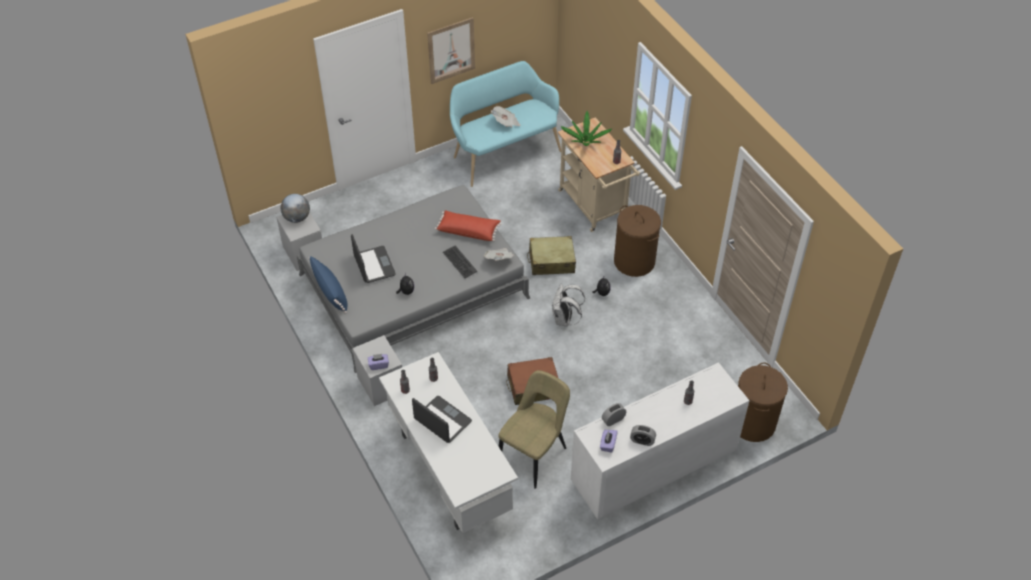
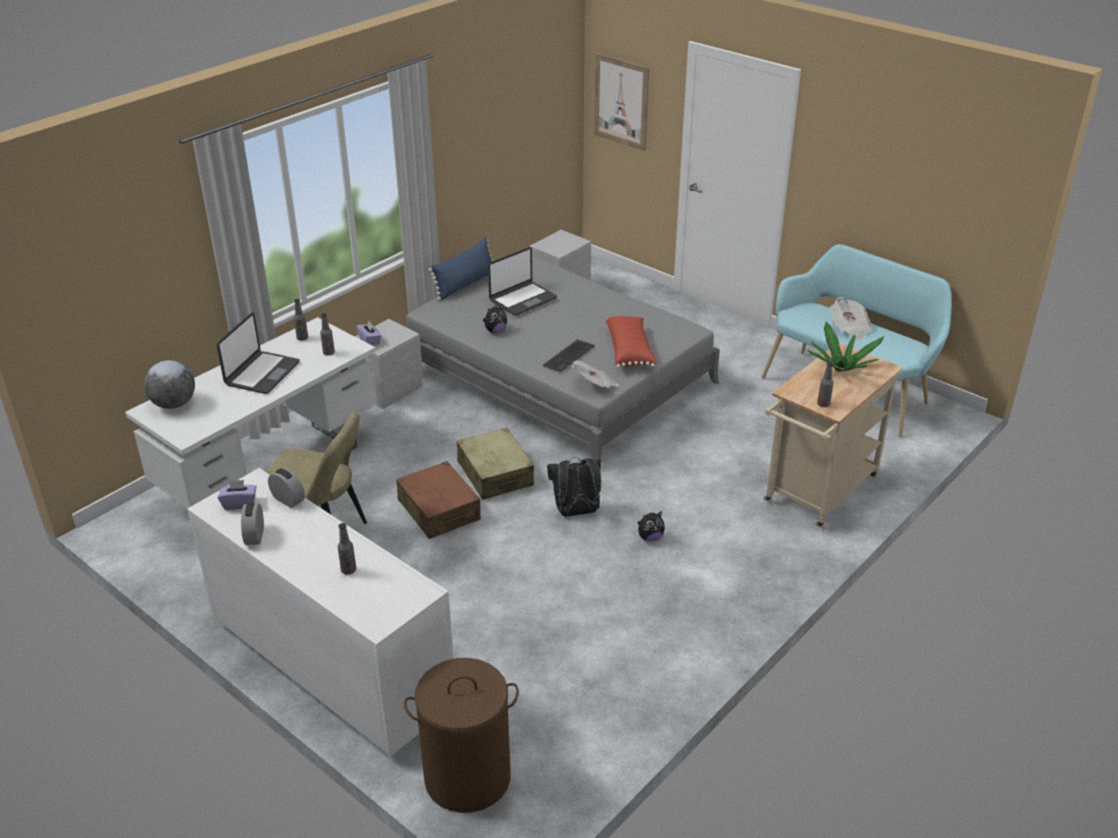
camera: 70 degrees right, 15 degrees down
globe [281,194,310,223] -> globe moved to [144,360,195,409]
picture [427,17,475,84] -> picture moved to [594,53,649,151]
beige suitcase [527,236,576,275] -> beige suitcase moved to [457,428,534,500]
white backpack [552,284,585,326] -> black backpack [547,457,601,517]
brown laundry basket [614,205,661,277] -> none

